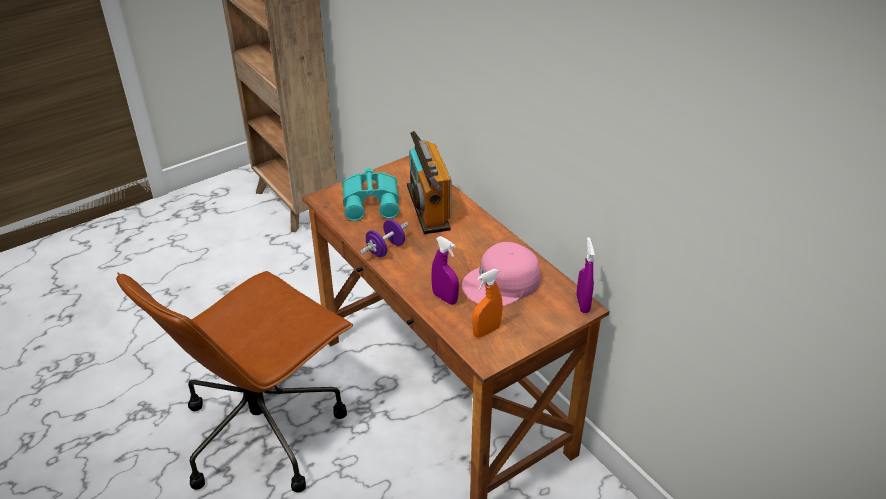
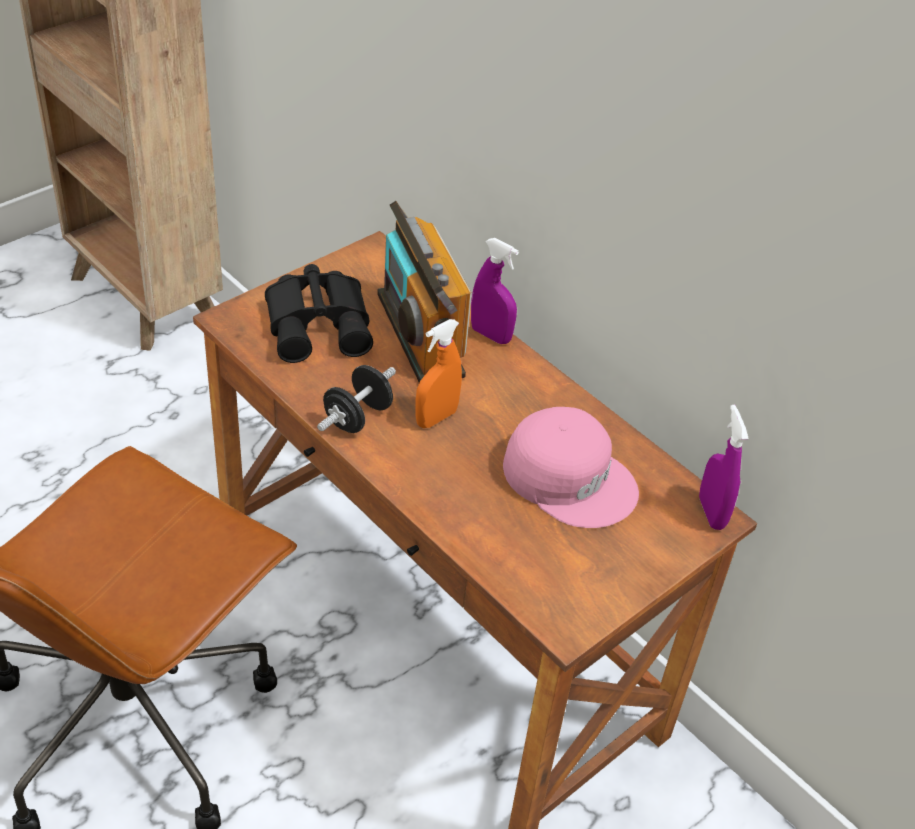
camera: 10 degrees left, 5 degrees up
turquoise binoculars [342,168,399,221] -> black binoculars [265,264,373,363]
purple dumbbell [360,219,409,257] -> black dumbbell [317,365,396,433]
purple spray bottle [431,236,459,304] -> purple spray bottle moved to [471,238,519,344]
pink cap [462,242,541,306] -> pink cap turned 105 degrees counterclockwise [503,407,639,528]
orange spray bottle [472,269,503,338] -> orange spray bottle moved to [415,319,462,428]

